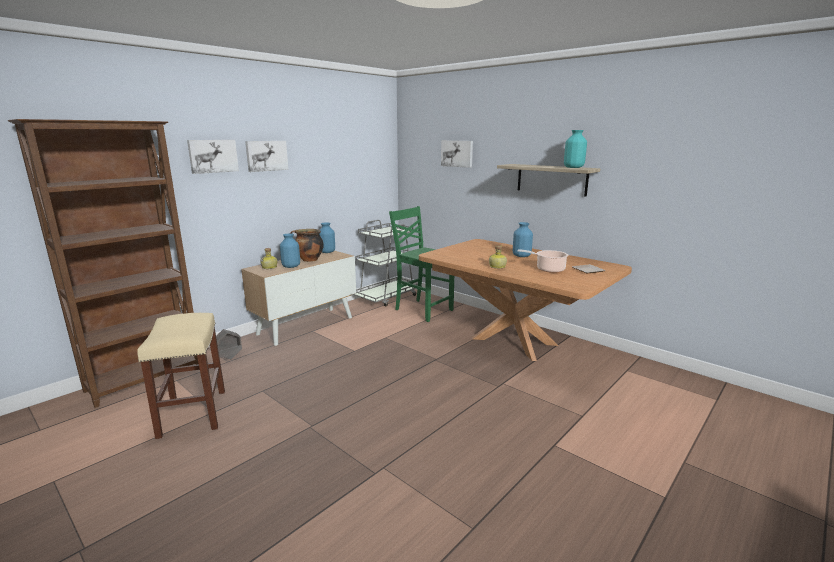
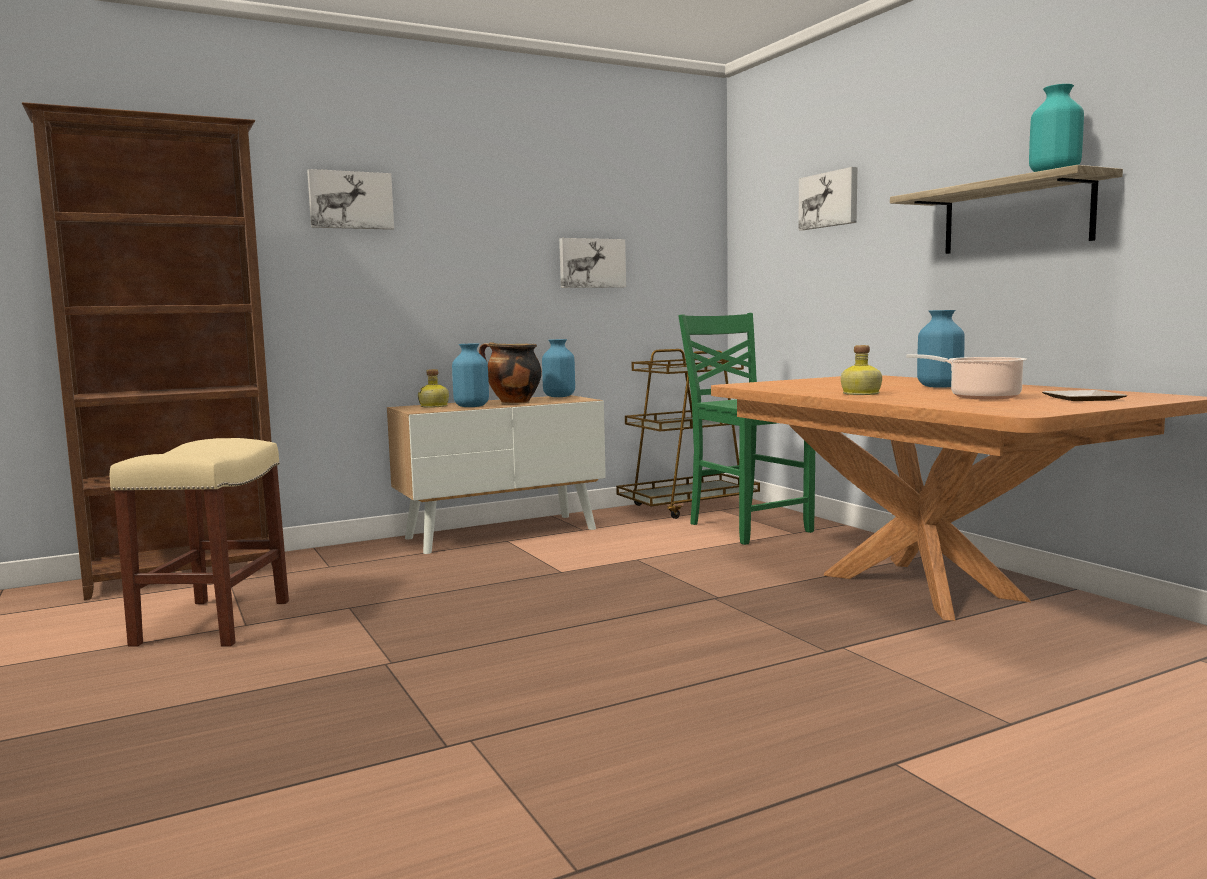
camera: 20 degrees right, 10 degrees down
grey planter [216,329,242,359] -> none
picture [245,141,289,172] -> picture moved to [559,238,626,288]
grey cart [353,220,418,307] -> brown cart [616,349,760,519]

